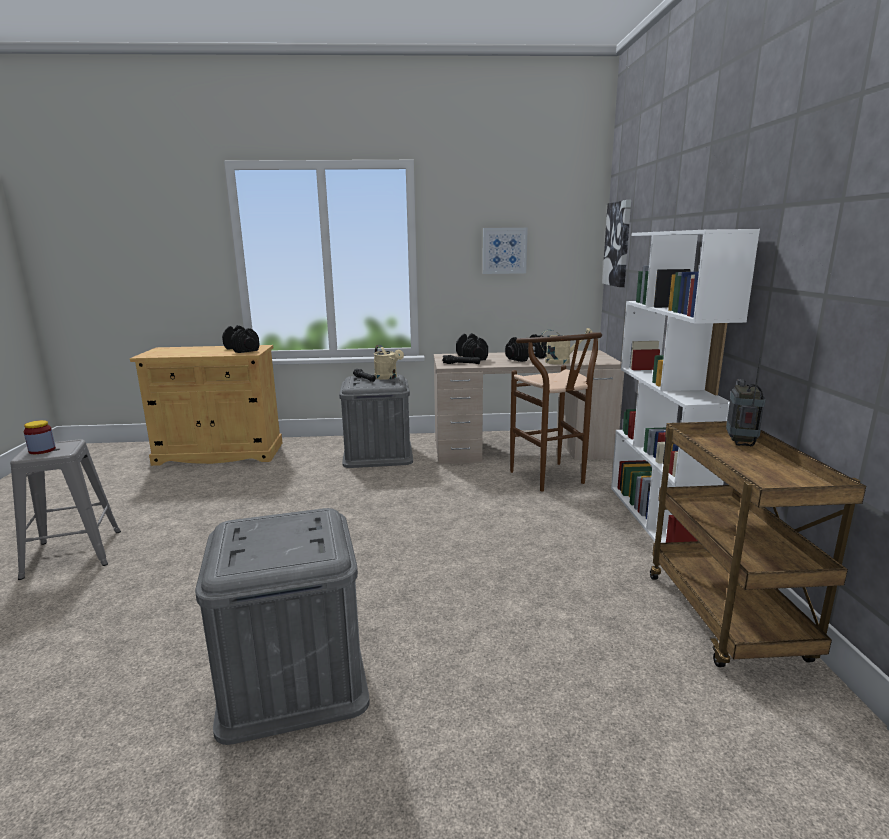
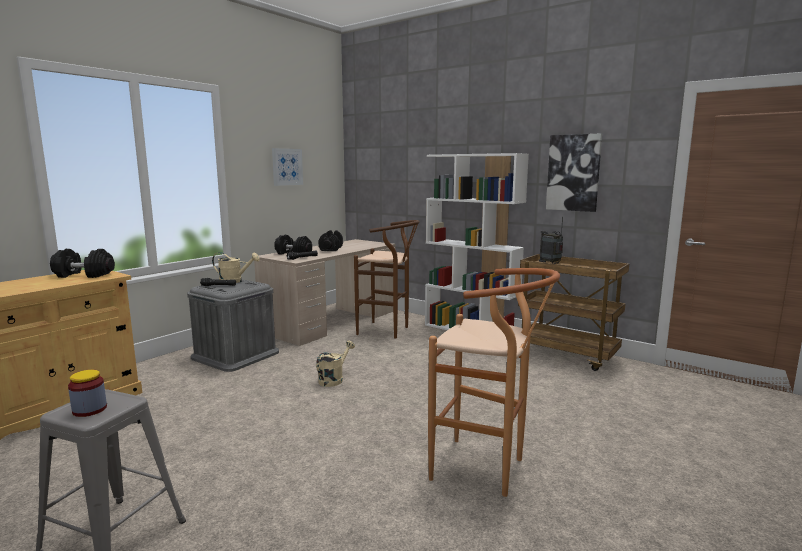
camera: 50 degrees left, 5 degrees down
grey storage box [195,508,369,745] -> brown stool [428,268,560,497]
beige watering can [540,328,593,365] -> beige watering can moved to [316,341,355,387]
picture [602,200,631,287] -> picture moved to [546,133,602,212]

